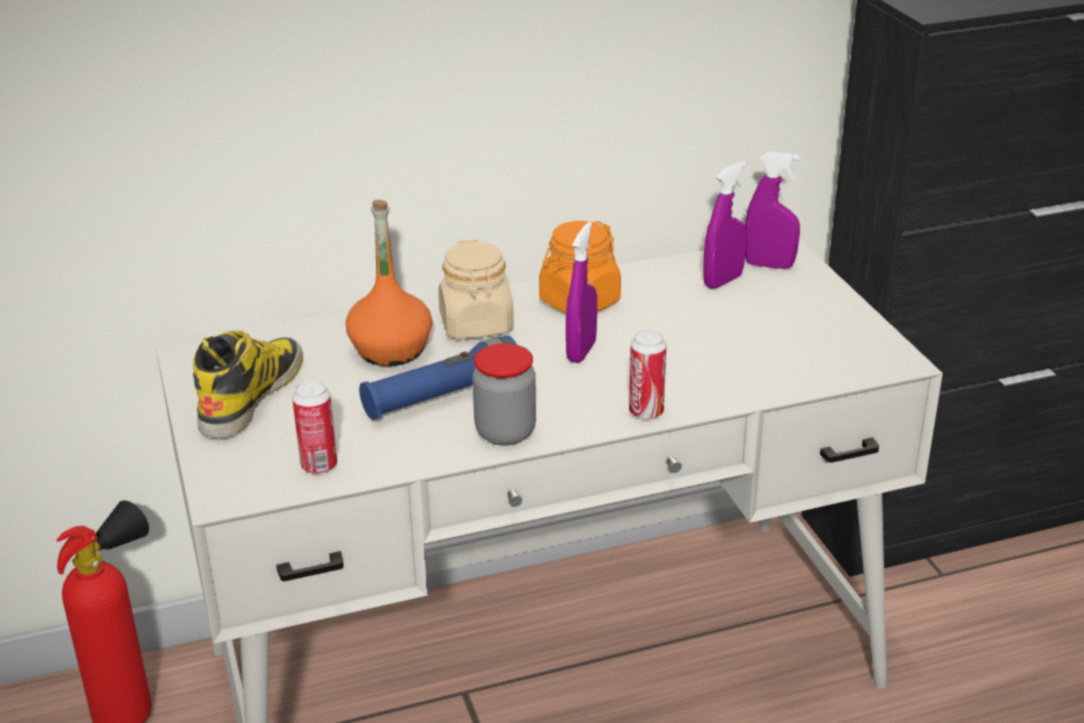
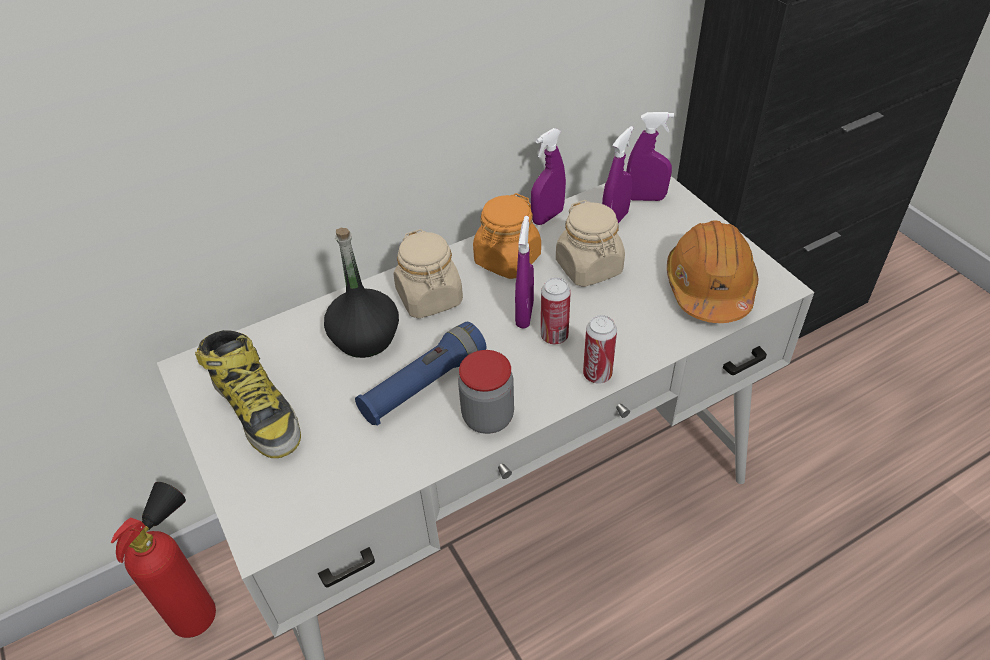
camera: 10 degrees left, 15 degrees up
boot [193,331,303,438] -> boot turned 135 degrees clockwise [195,330,301,458]
can [292,380,337,474] -> can moved to [541,278,571,344]
orange bottle [346,200,432,366] -> black bottle [324,228,399,358]
none -> purple spray bottle [531,128,566,225]
none -> beige jar [556,200,625,287]
none -> orange hard hat [667,221,758,323]

